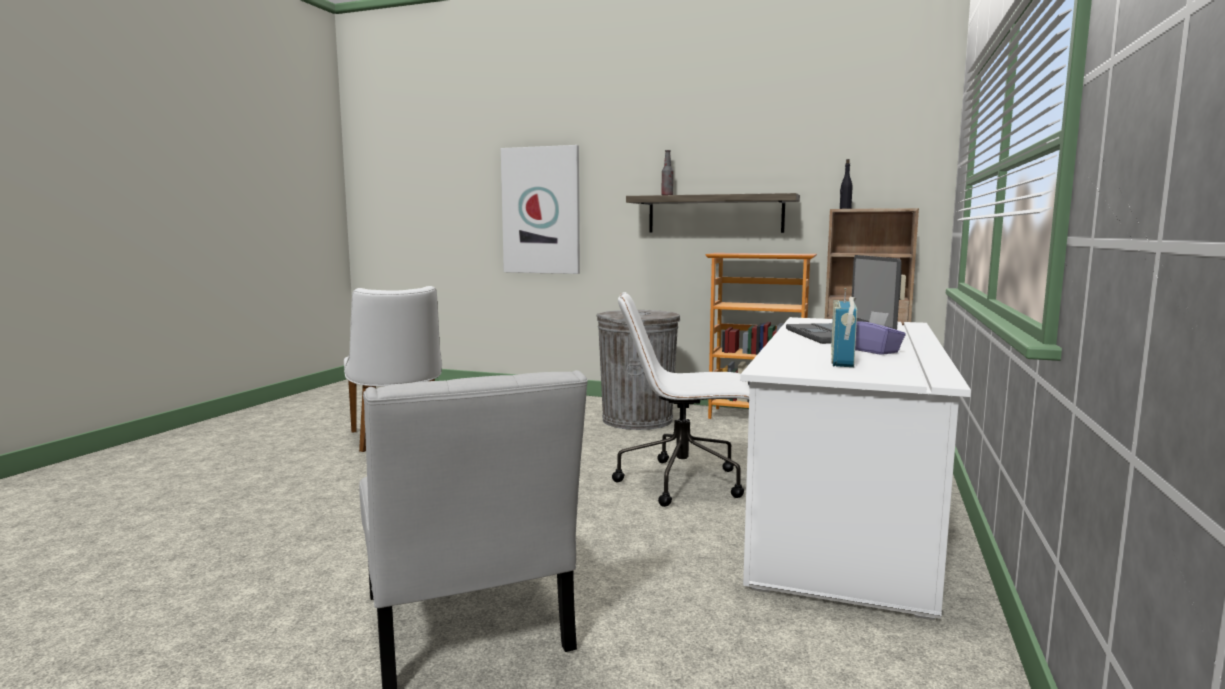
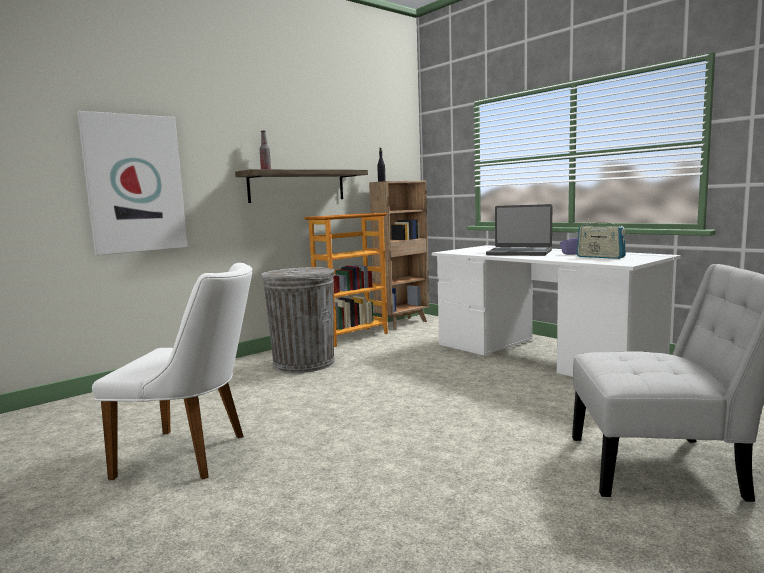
camera: 60 degrees left, 0 degrees up
white office chair [612,292,750,507] -> none

